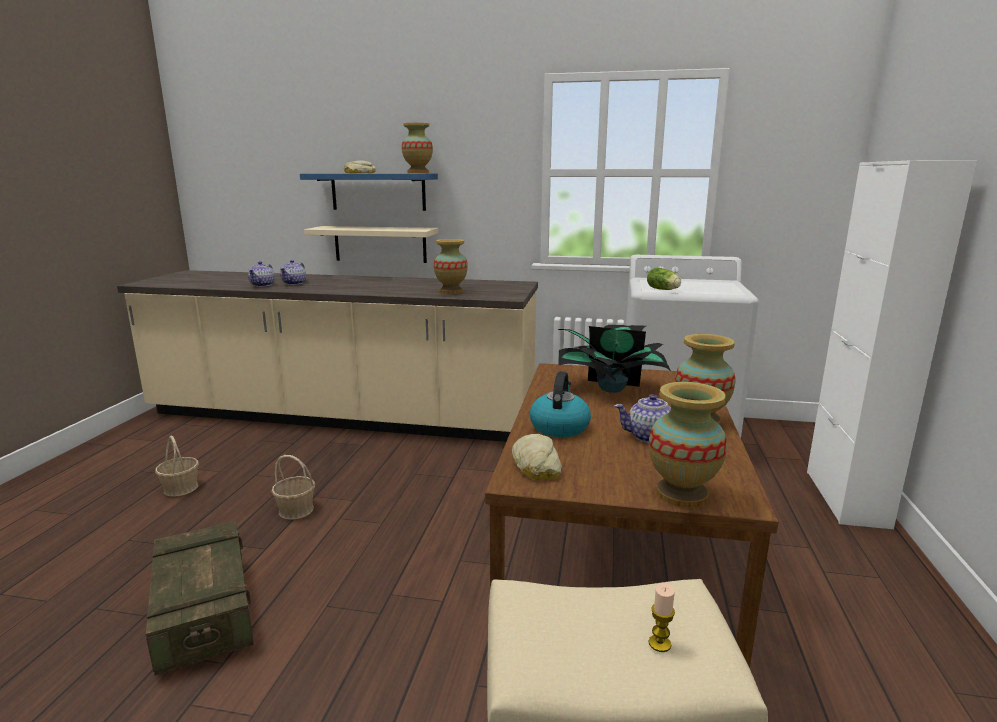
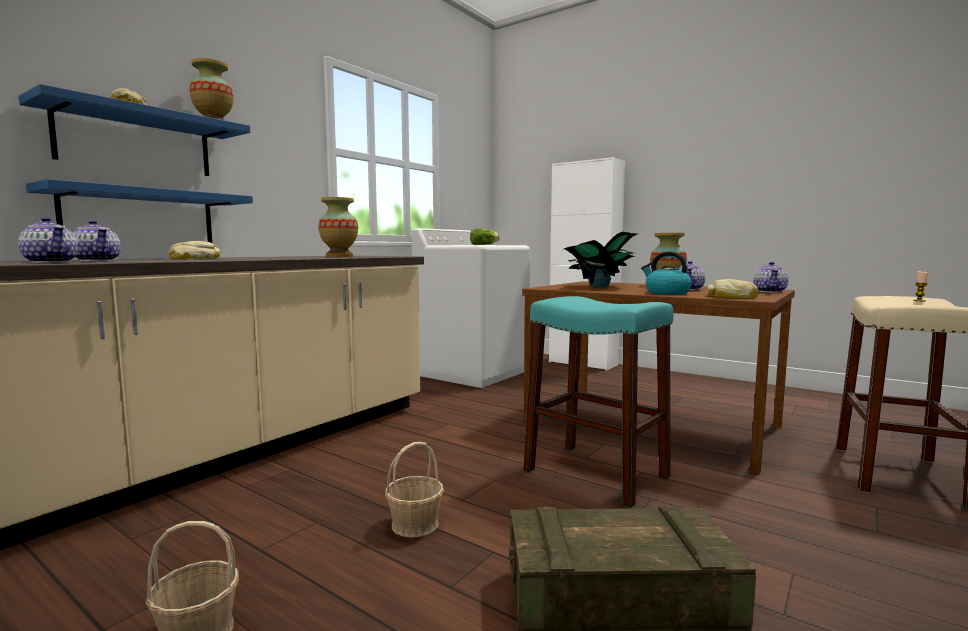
camera: 65 degrees left, 10 degrees down
beige shelf [304,226,438,263] -> blue shelf [26,179,253,243]
vase [649,382,727,508] -> teapot [753,262,788,293]
none -> bread [168,241,220,259]
none -> turquoise stool [523,296,673,508]

